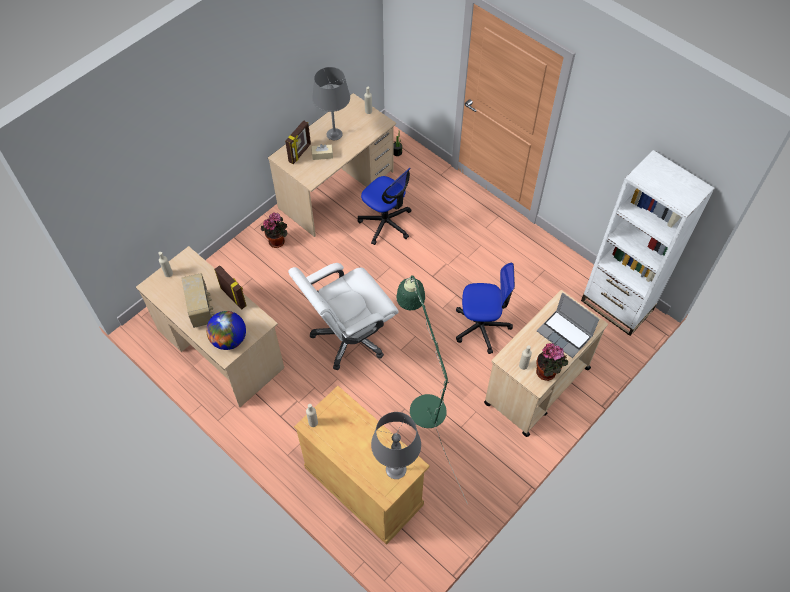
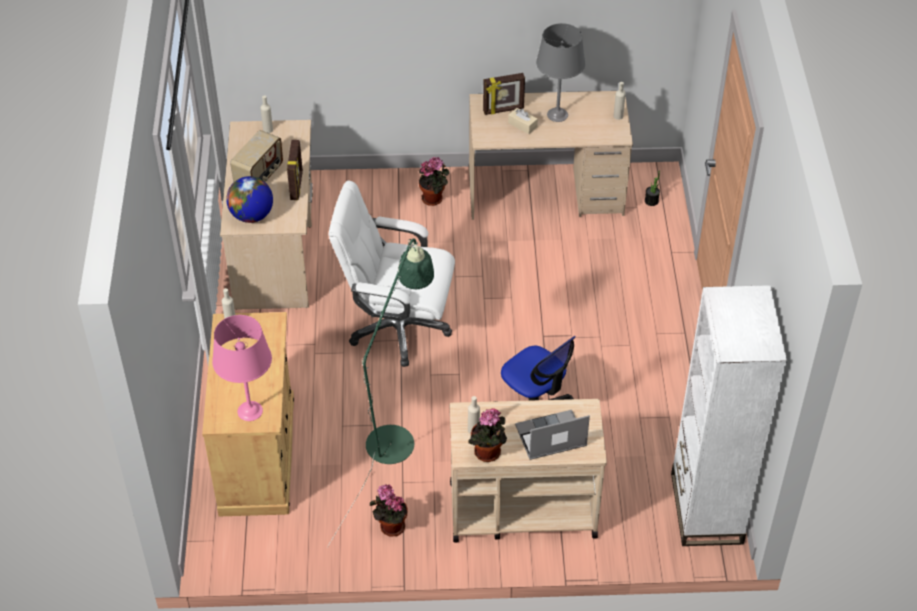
camera: 45 degrees right, 10 degrees down
office chair [358,168,412,245] -> none
grey table lamp [371,412,421,479] -> pink table lamp [212,315,272,421]
laptop [537,293,599,358] -> laptop turned 75 degrees clockwise [515,410,590,460]
none -> potted plant [370,484,408,537]

